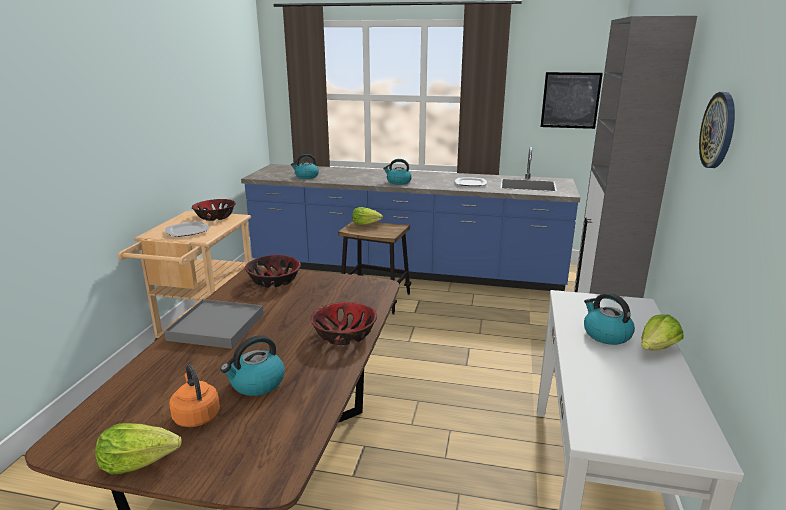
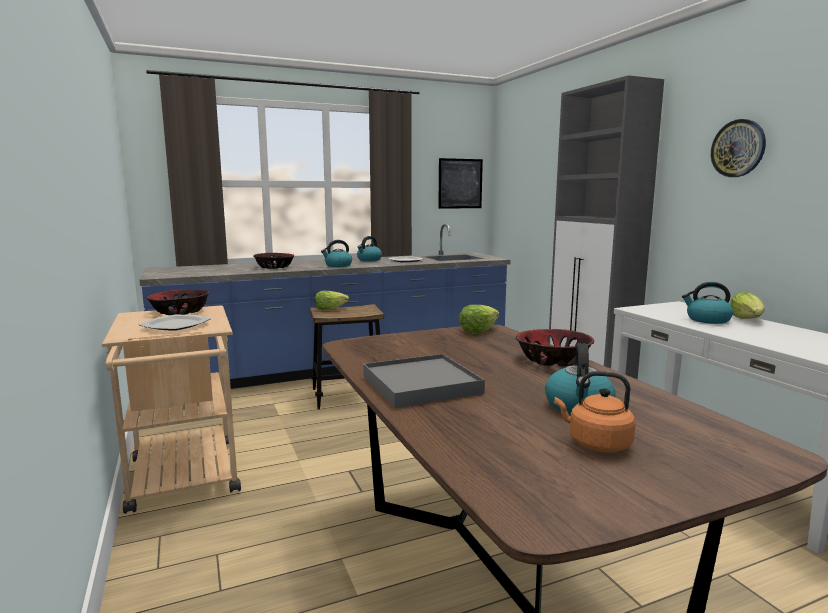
camera: 35 degrees left, 10 degrees down
lettuce [95,423,182,474] -> lettuce moved to [459,305,500,334]
bowl [245,255,301,288] -> bowl moved to [253,253,294,269]
kettle [291,154,319,179] -> kettle moved to [357,236,382,261]

